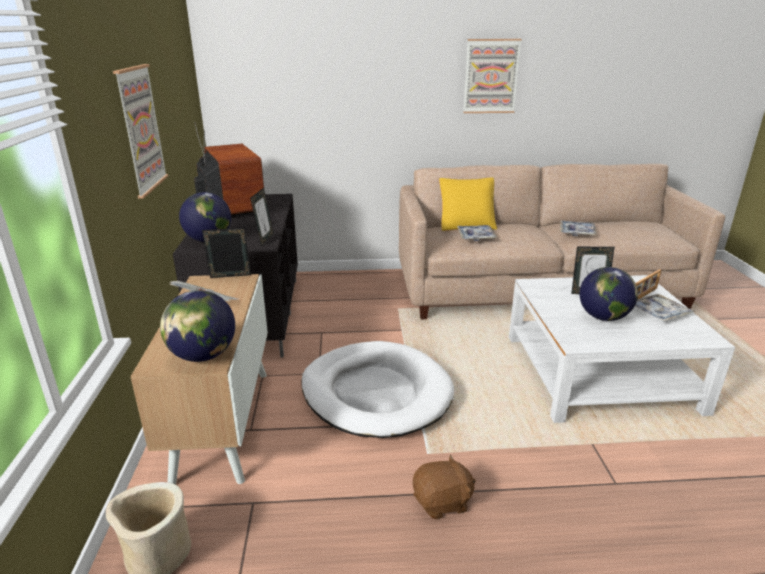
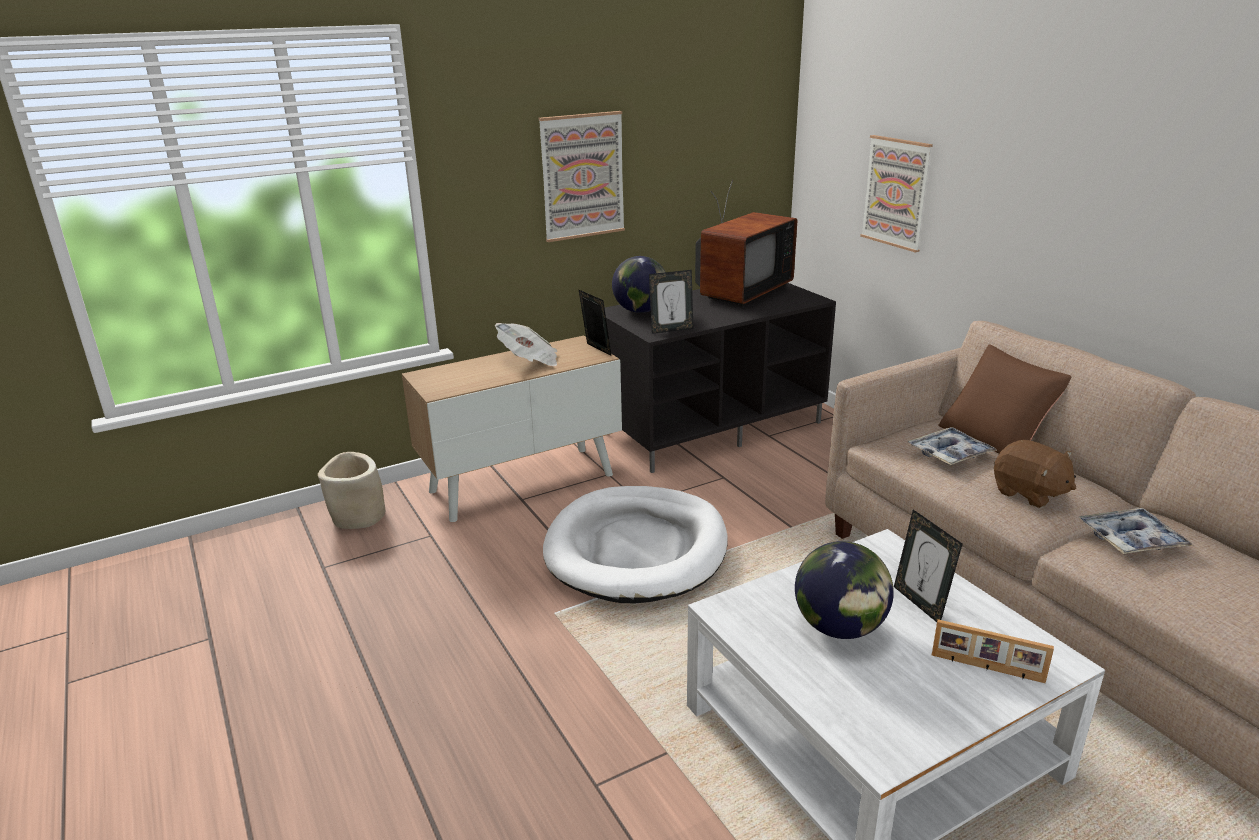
camera: 65 degrees right, 0 degrees up
globe [160,290,235,362] -> none
brown plush toy [413,454,476,520] -> brown plush toy moved to [994,440,1076,508]
yellow pillow [439,177,497,231] -> brown pillow [939,344,1071,454]
picture [463,39,522,113] -> picture moved to [860,135,933,252]
tray [635,294,693,321] -> none

